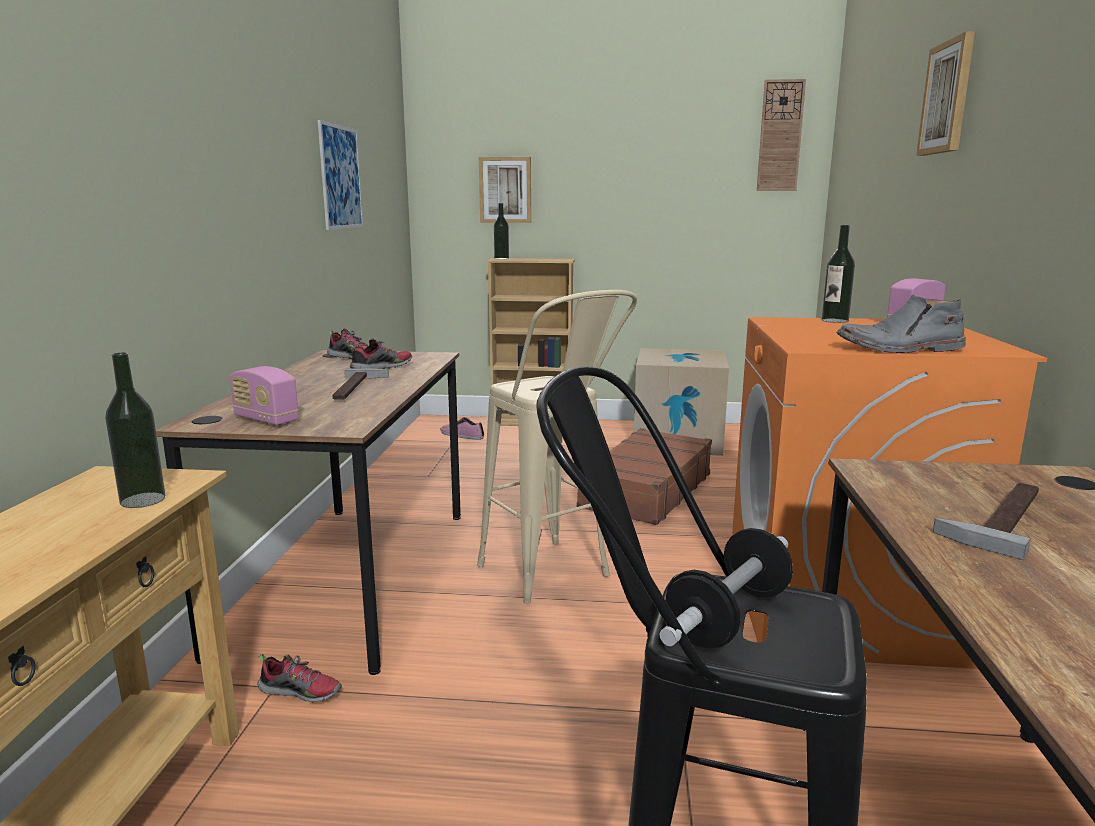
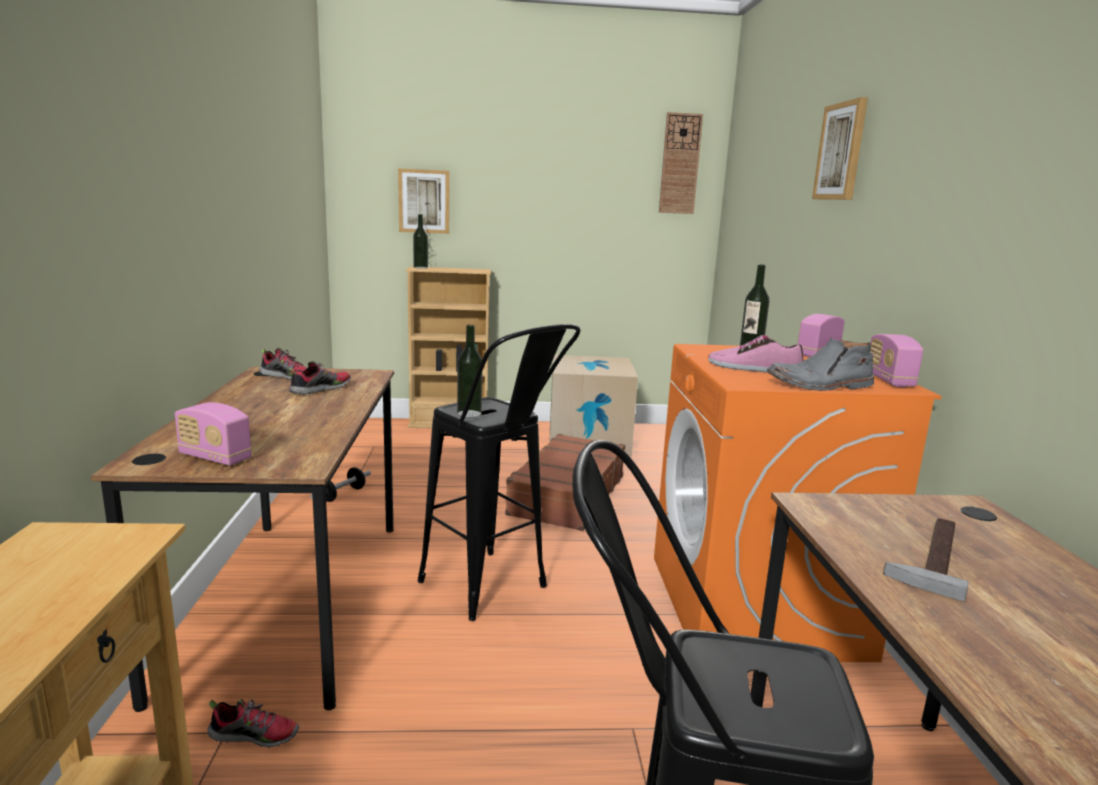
camera: 10 degrees left, 0 degrees up
bottle [105,353,165,508] -> bottle moved to [457,325,483,418]
picture [318,120,364,230] -> none
hammer [332,368,389,400] -> none
shoe [441,417,484,440] -> shoe moved to [708,335,804,373]
beige stool [477,290,637,604] -> black stool [418,324,581,621]
dumbbell [660,528,793,648] -> dumbbell moved to [310,467,371,502]
none -> radio [870,334,923,387]

